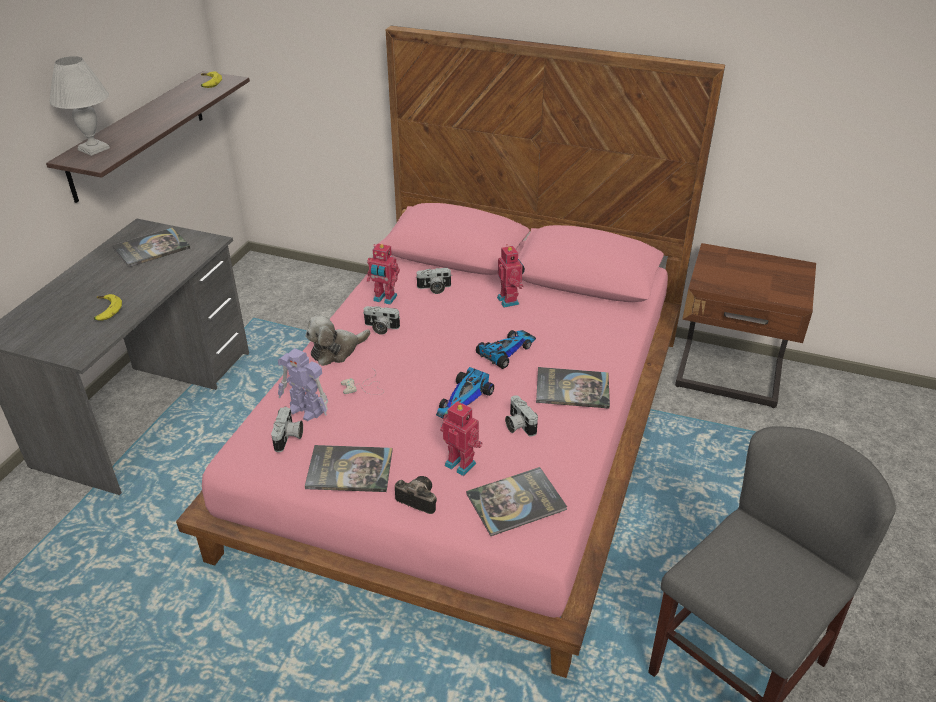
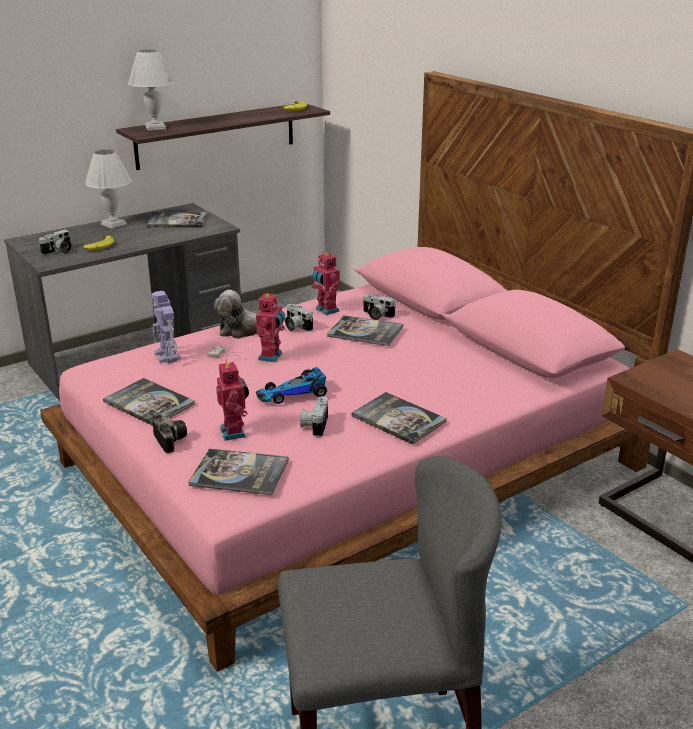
camera: 35 degrees right, 10 degrees down
camera [271,407,303,452] -> camera moved to [39,230,72,255]
toy car [476,330,536,369] -> none
toy robot [497,244,525,308] -> toy robot moved to [256,291,285,362]
none -> white table lamp [85,149,132,229]
none -> book [327,315,403,346]

